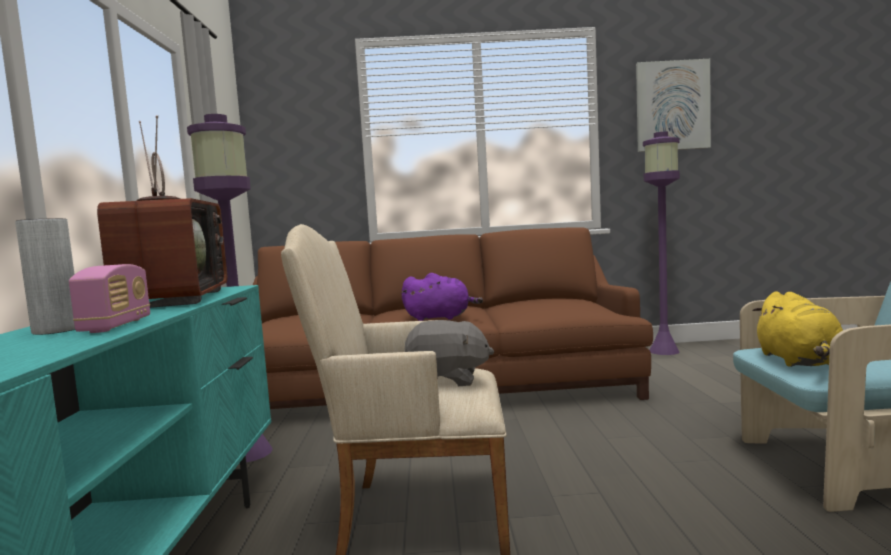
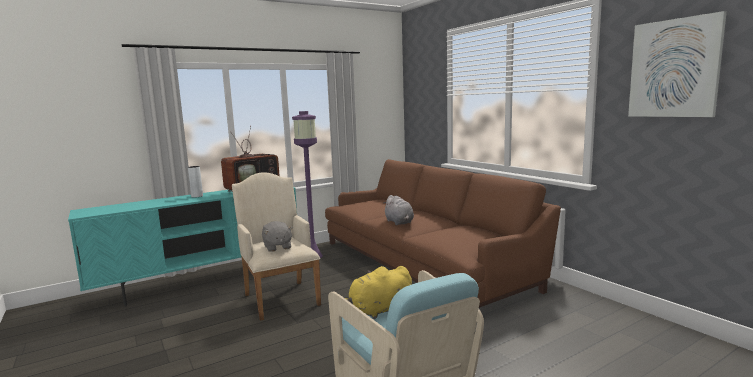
camera: 60 degrees right, 5 degrees up
radio [69,264,150,333] -> none
purple plush toy [401,273,483,321] -> grey plush toy [383,195,414,225]
purple floor lamp [643,132,680,355] -> none

